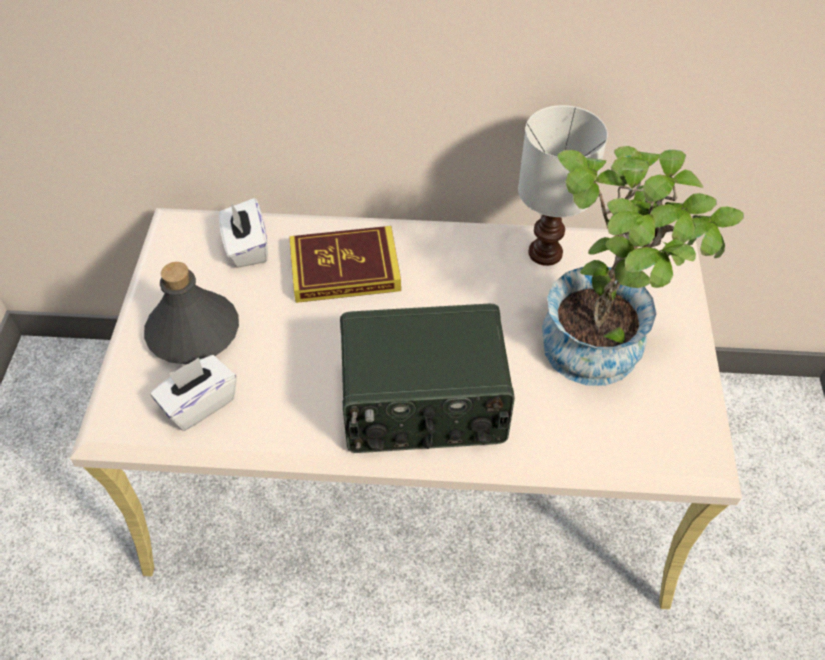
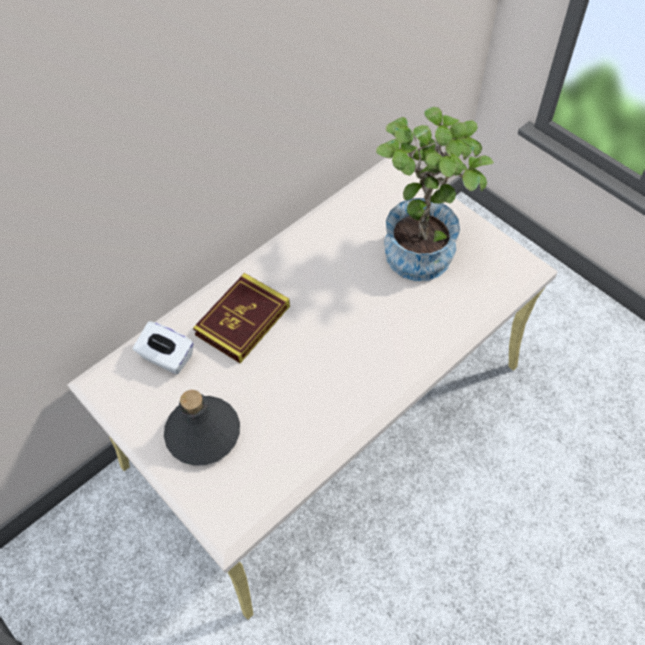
camera: 45 degrees left, 5 degrees up
white tissue box [150,355,237,431] -> none
radio [340,304,515,453] -> none
white table lamp [518,105,608,266] -> none

